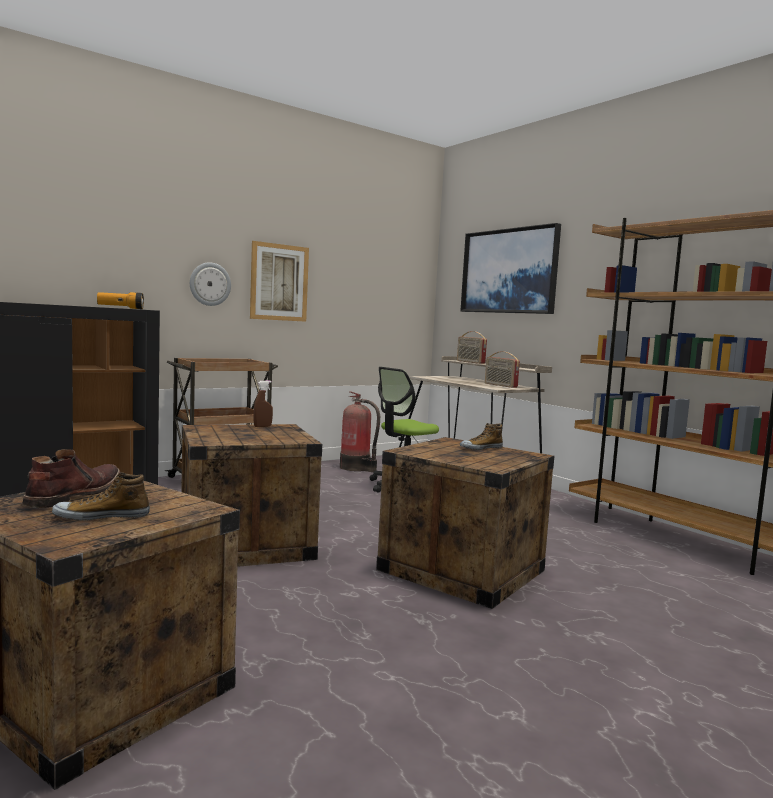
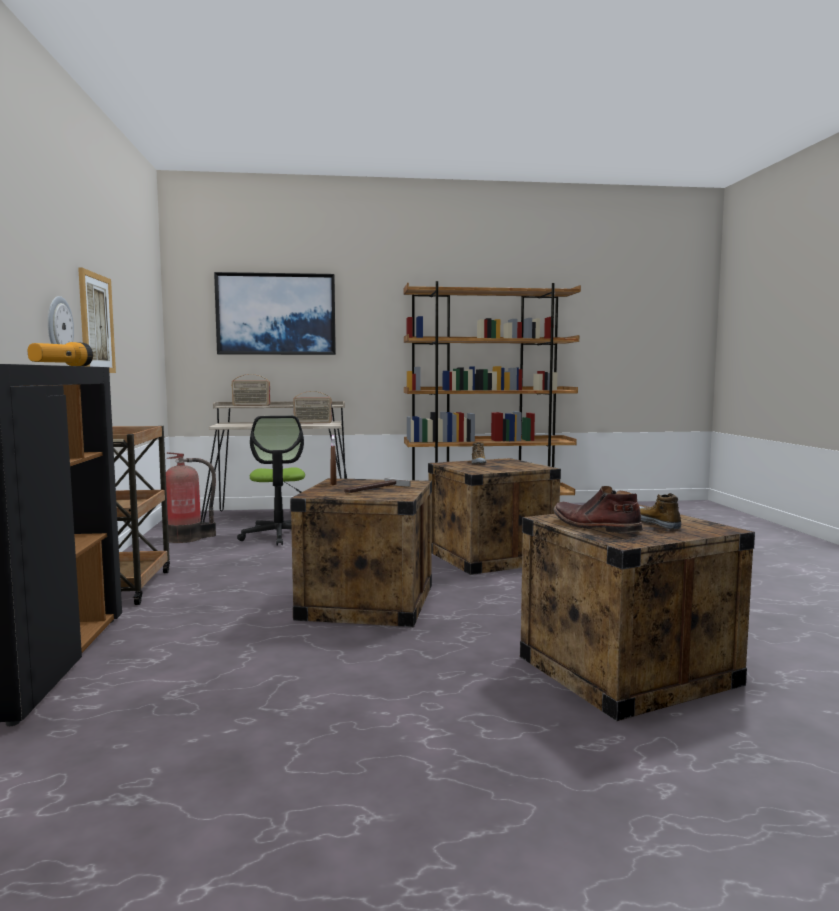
camera: 60 degrees left, 0 degrees up
shoe [52,472,150,521] -> shoe turned 150 degrees clockwise [639,493,681,529]
none -> hammer [344,477,410,493]

